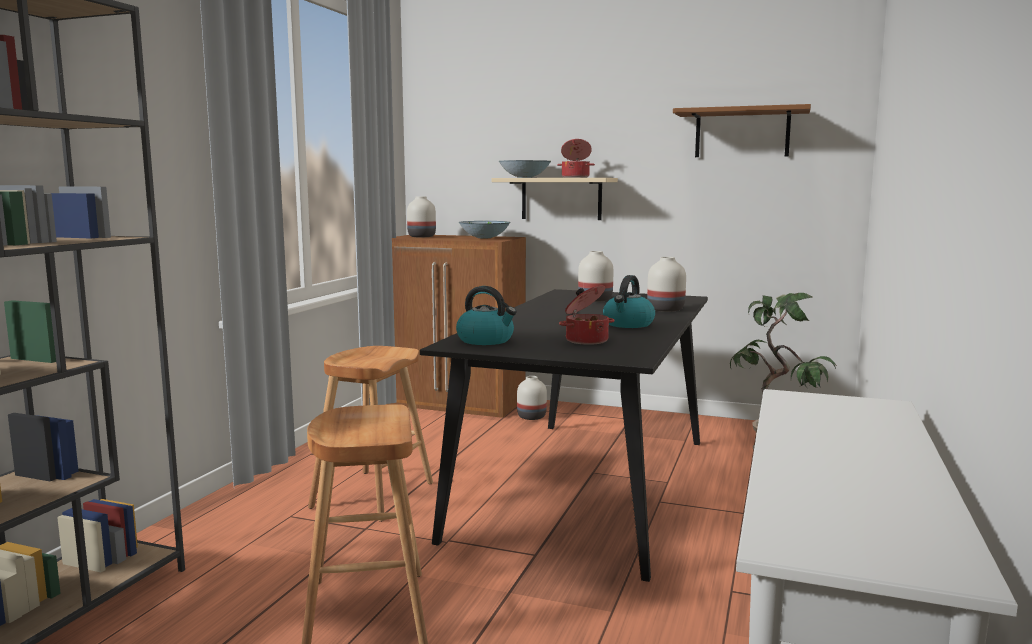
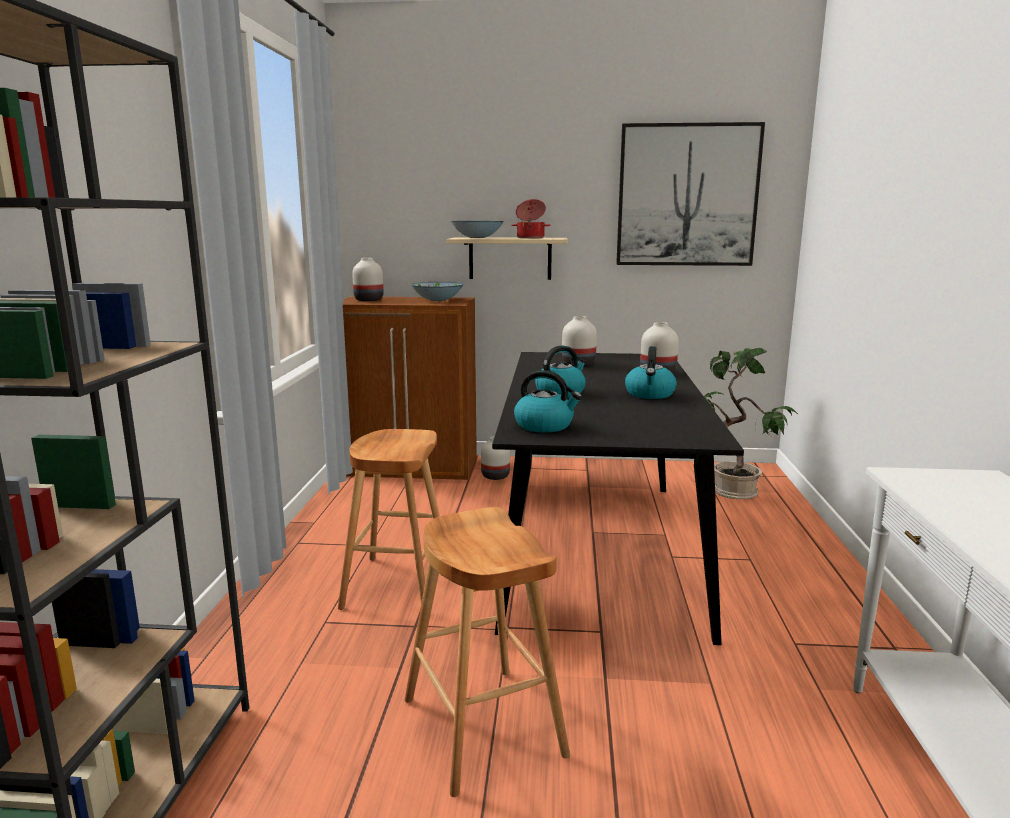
camera: 15 degrees left, 5 degrees up
cooking pot [559,285,615,345] -> none
brown shelf [673,104,811,157] -> picture [616,122,765,266]
none -> kettle [535,345,586,398]

